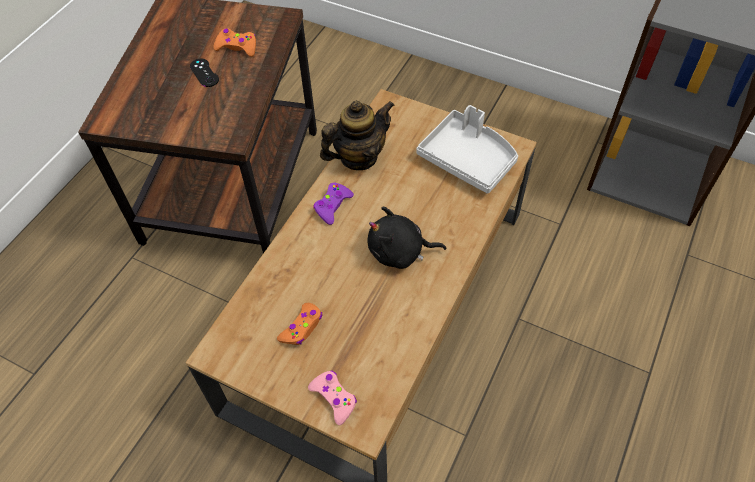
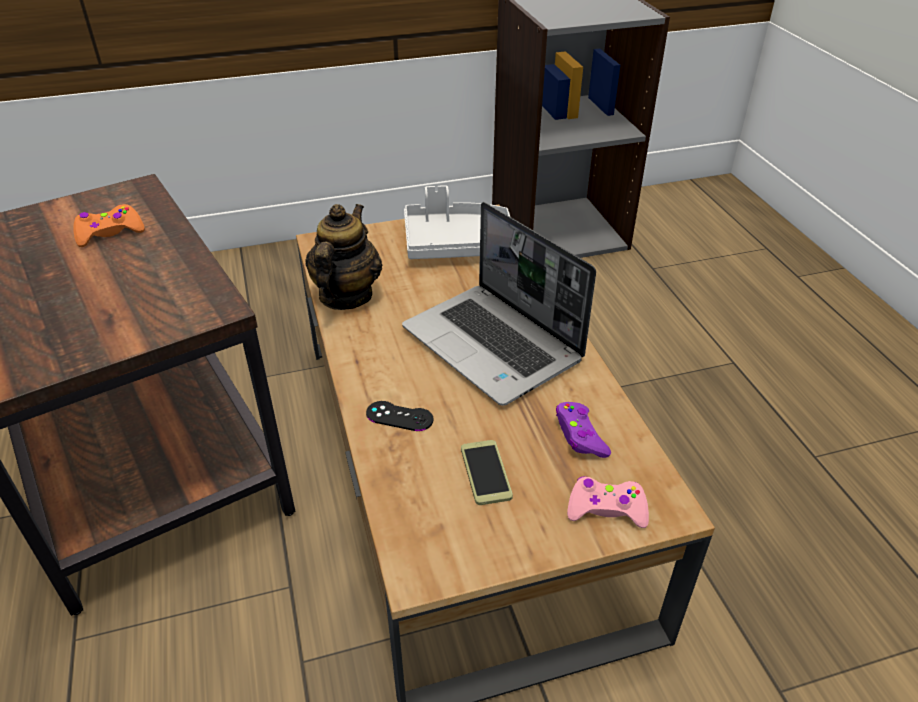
camera: 45 degrees left, 15 degrees down
black game controller [190,59,219,87] -> black game controller moved to [366,401,434,431]
orange game controller [277,303,322,345] -> phone [461,440,513,505]
purple game controller [313,183,354,225] -> purple game controller moved to [556,402,611,458]
black plush toy [367,207,446,269] -> laptop [402,202,596,406]

